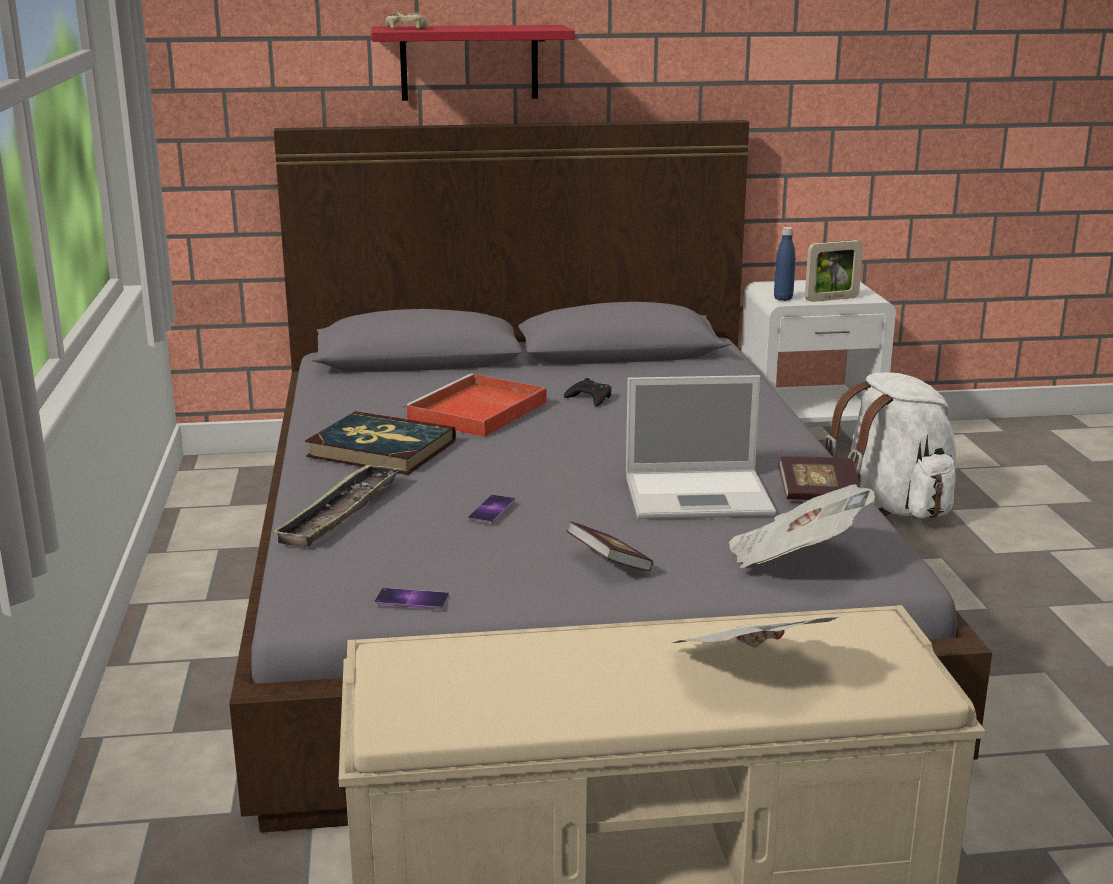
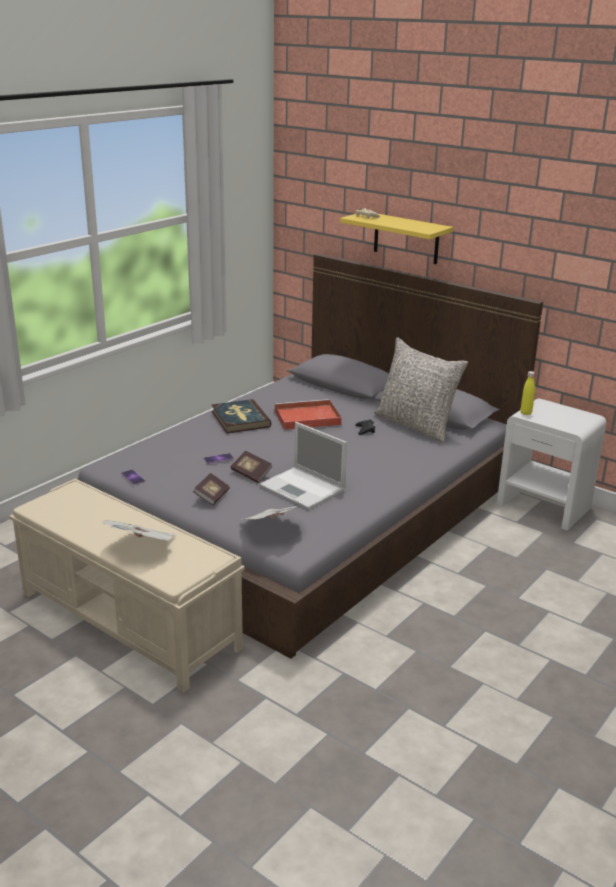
camera: 45 degrees right, 5 degrees up
tray [272,464,402,547] -> none
red shelf [371,25,575,101] -> yellow shelf [340,214,453,264]
blue bottle [774,227,795,301] -> yellow bottle [520,371,535,415]
book [778,456,860,500] -> book moved to [231,451,273,483]
picture frame [805,240,863,302] -> none
white backpack [824,372,956,519] -> none
none -> grey pillow [374,337,468,443]

